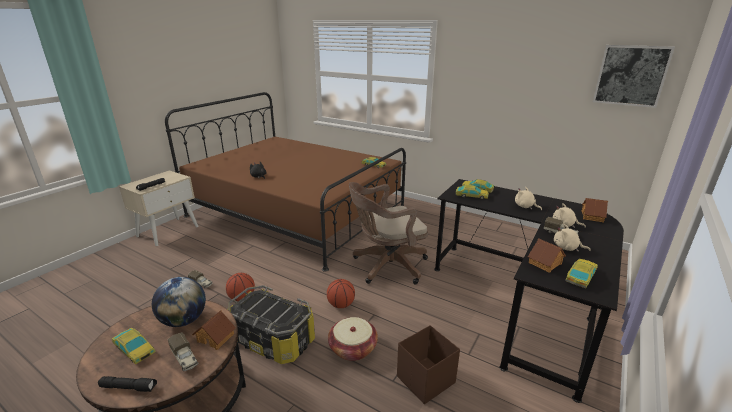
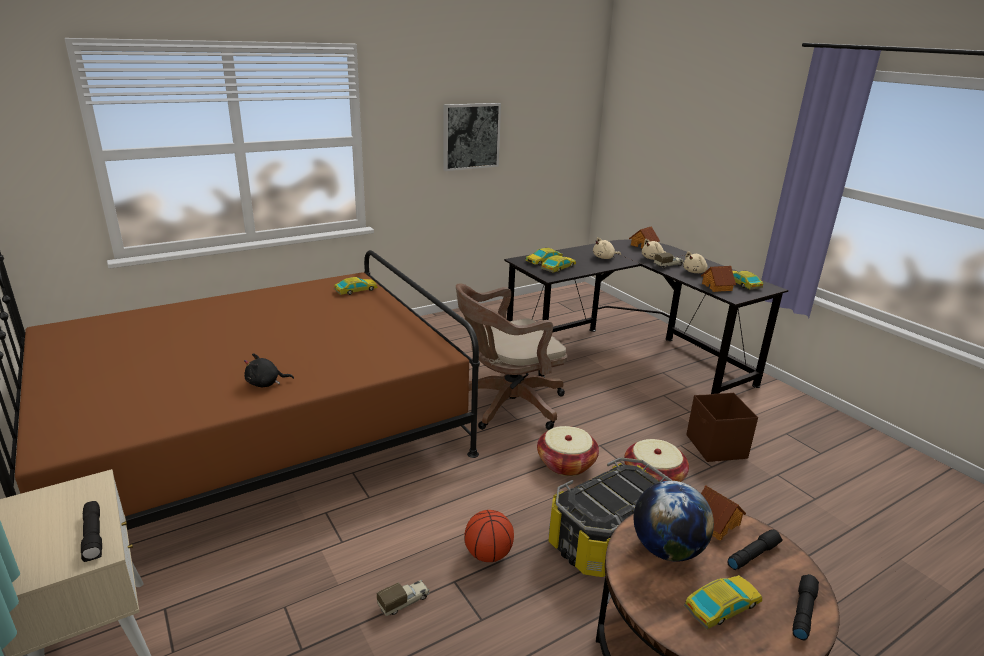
camera: 65 degrees left, 0 degrees up
toy truck [168,332,198,371] -> black flashlight [728,529,783,570]
basketball [327,279,355,308] -> basket [537,426,599,476]
brown office chair [349,182,428,284] -> brown office chair turned 60 degrees clockwise [456,284,567,430]
picture [593,45,675,108] -> picture moved to [443,103,501,171]

